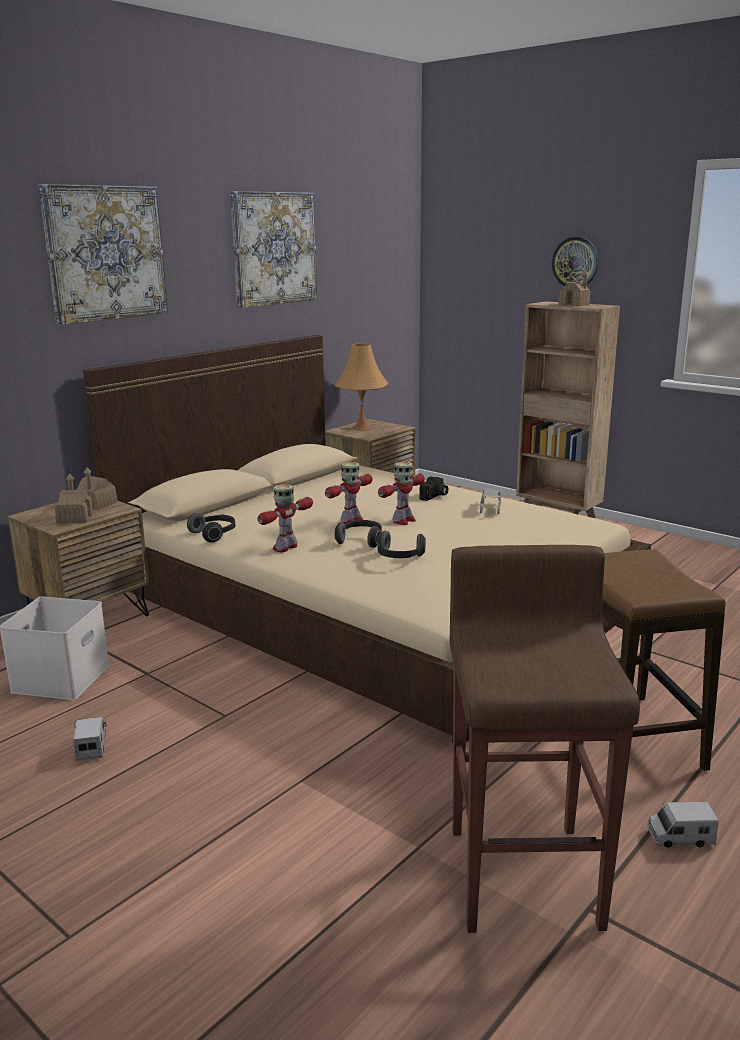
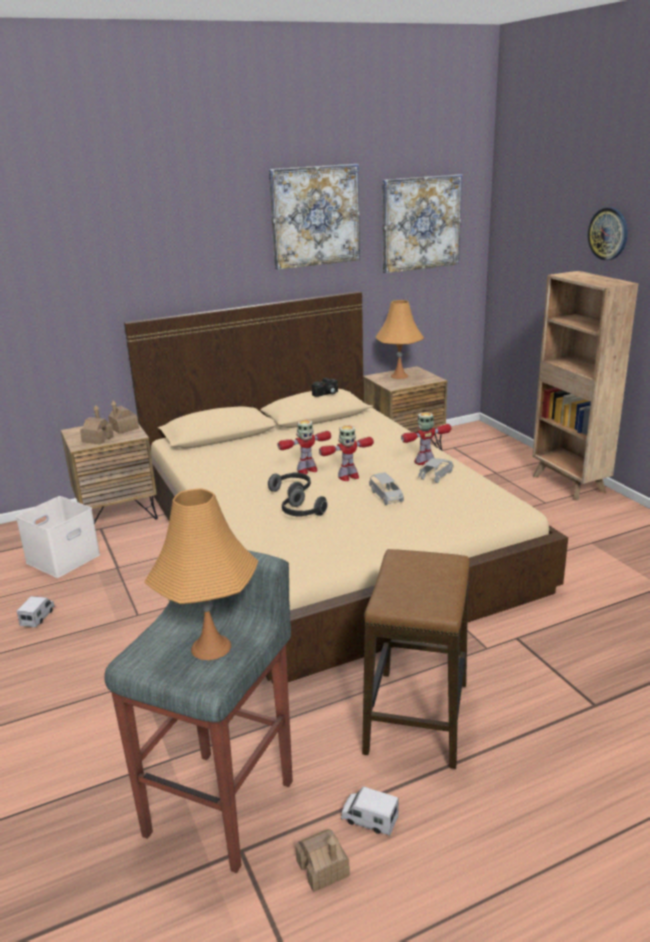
camera: 25 degrees right, 5 degrees up
picture [38,184,168,325] -> picture moved to [383,174,462,273]
headphones [187,513,235,543] -> none
toy robot [257,484,313,552] -> toy robot moved to [401,412,451,465]
camera [419,476,448,501] -> camera moved to [312,378,338,397]
brown stool [449,545,640,933] -> grey stool [104,550,293,873]
toy house [559,270,590,306] -> toy house moved to [295,829,350,892]
none -> orange table lamp [144,488,258,660]
none -> grey toy car [369,472,404,505]

